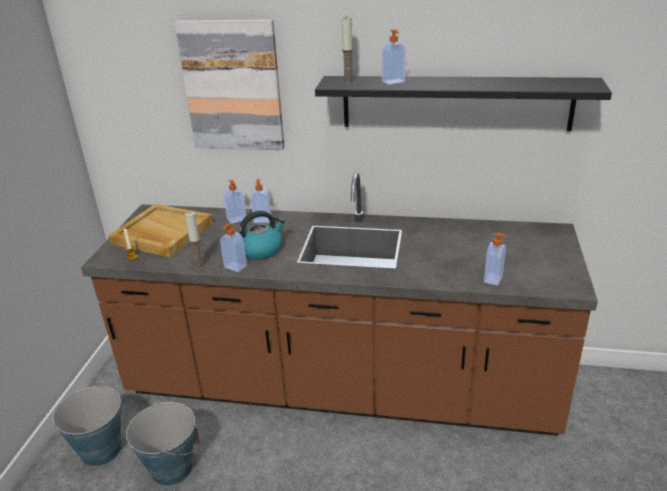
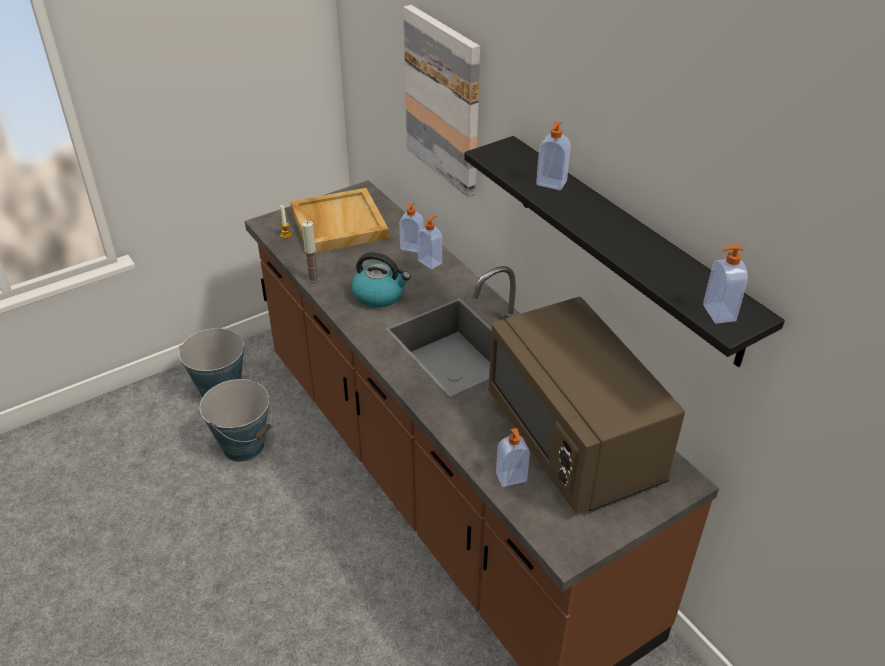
camera: 45 degrees right, 10 degrees up
soap dispenser [220,223,247,272] -> soap dispenser moved to [703,244,748,324]
candle [341,16,354,84] -> none
none -> brown microwave [489,297,685,514]

